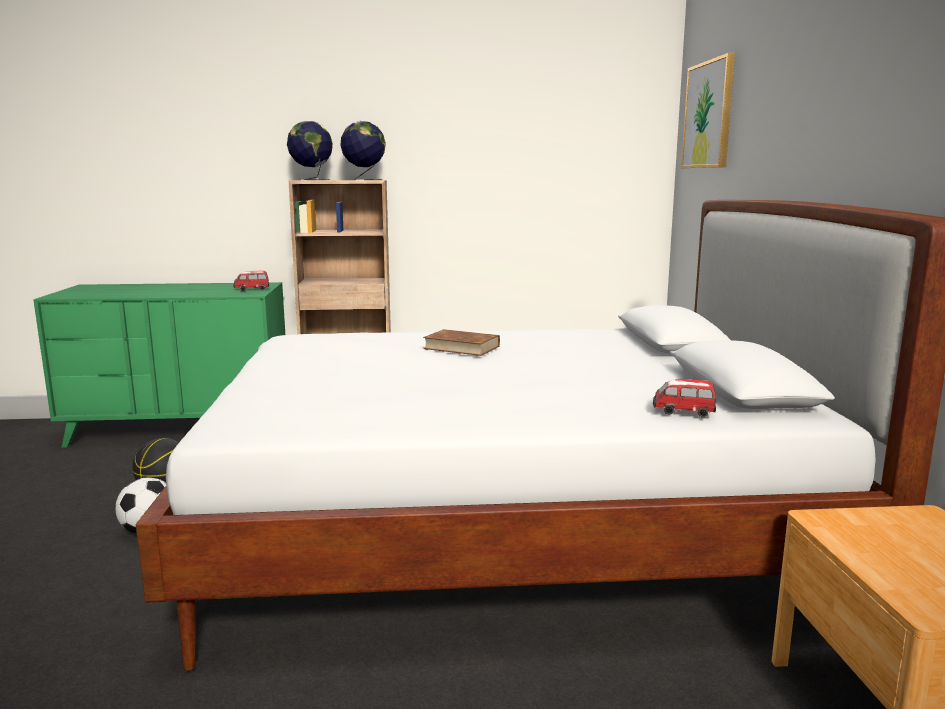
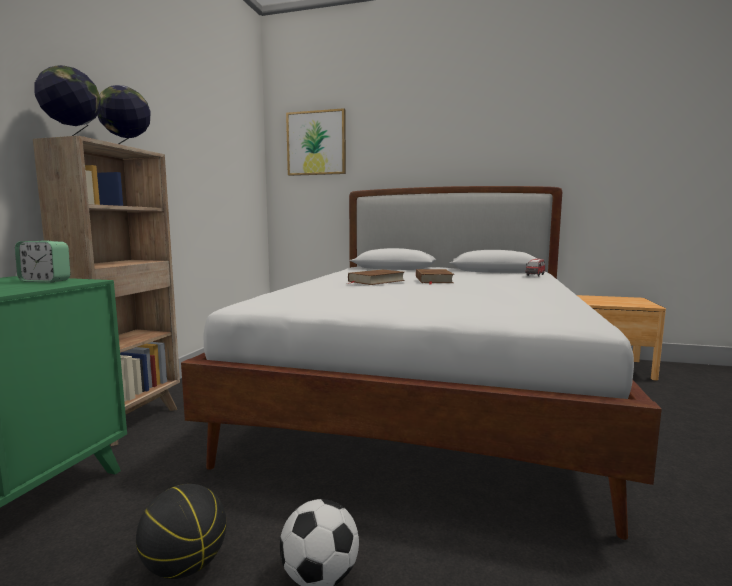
camera: 70 degrees left, 5 degrees down
toy car [233,271,269,291] -> alarm clock [15,240,70,282]
none -> brown book [416,269,454,285]

